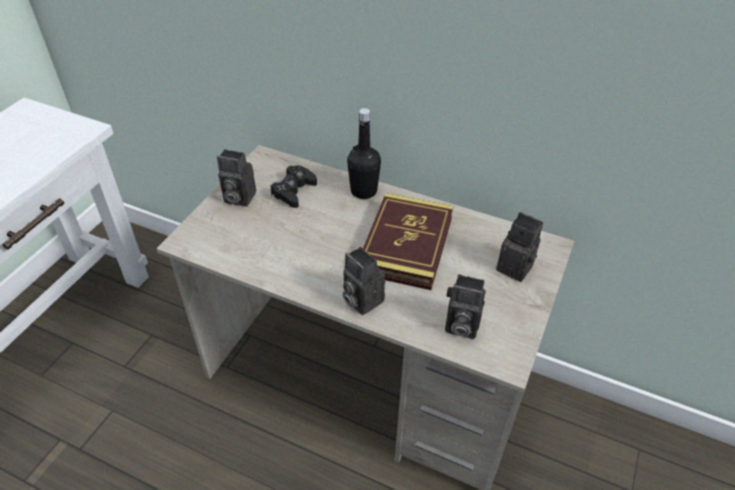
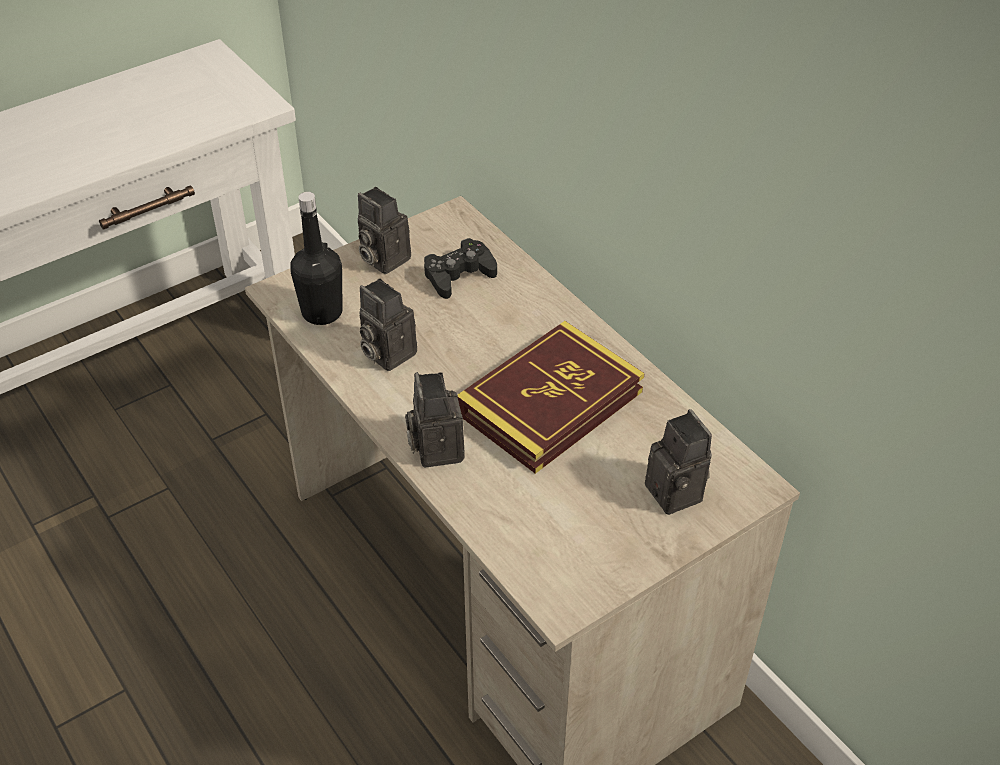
camera: 30 degrees right, 0 degrees up
black bottle [347,108,381,199] -> black bottle moved to [290,192,343,325]
camera [445,274,486,339] -> camera moved to [360,278,417,371]

